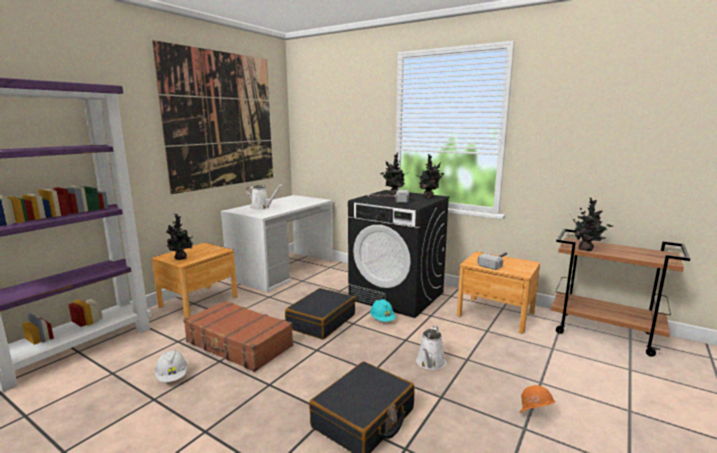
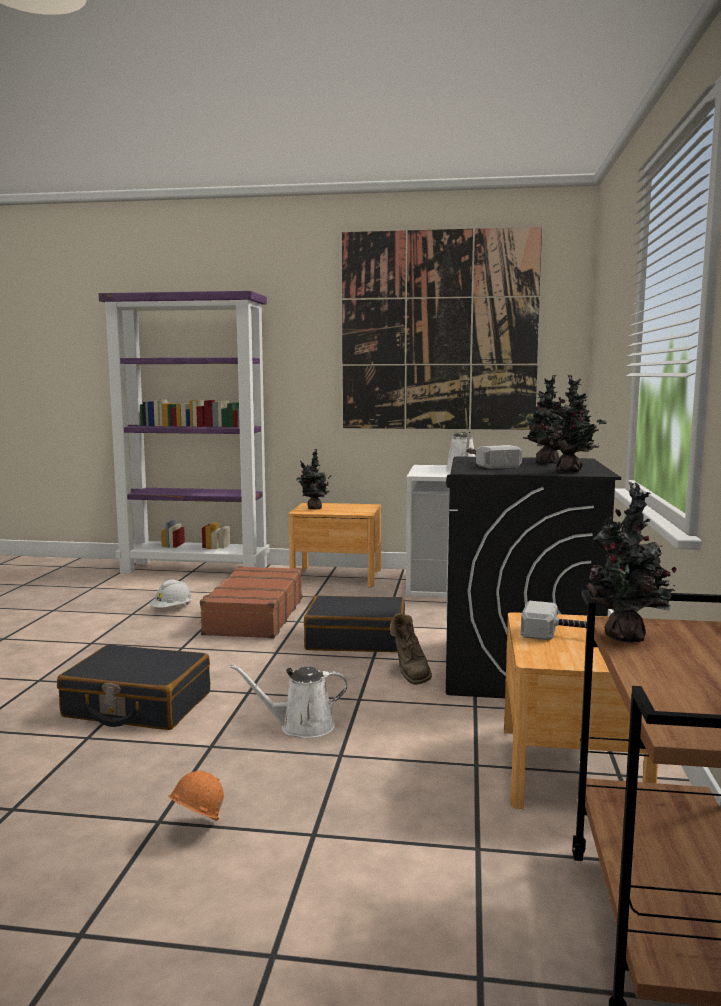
camera: 65 degrees right, 5 degrees down
turquoise hard hat [370,299,396,322] -> brown boot [390,613,432,685]

